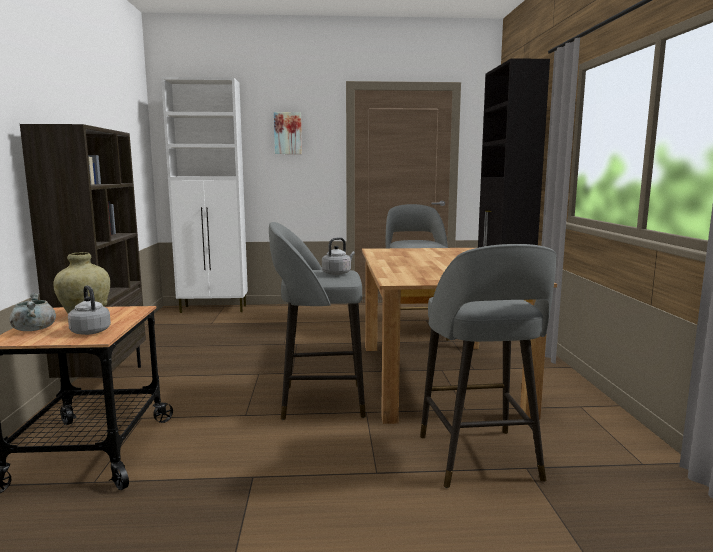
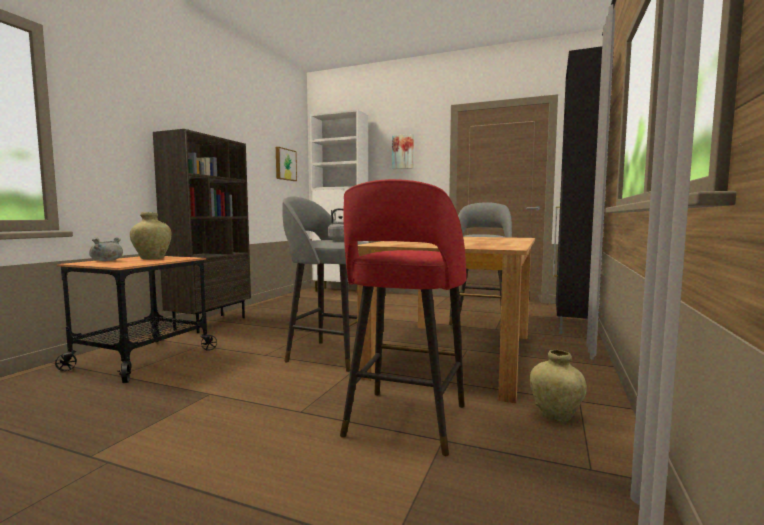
camera: 25 degrees right, 5 degrees down
grey kettle [68,285,111,335] -> none
grey stool [420,244,556,488] -> red stool [340,179,466,456]
none -> picture [276,147,297,181]
none -> beige vase [529,350,587,422]

